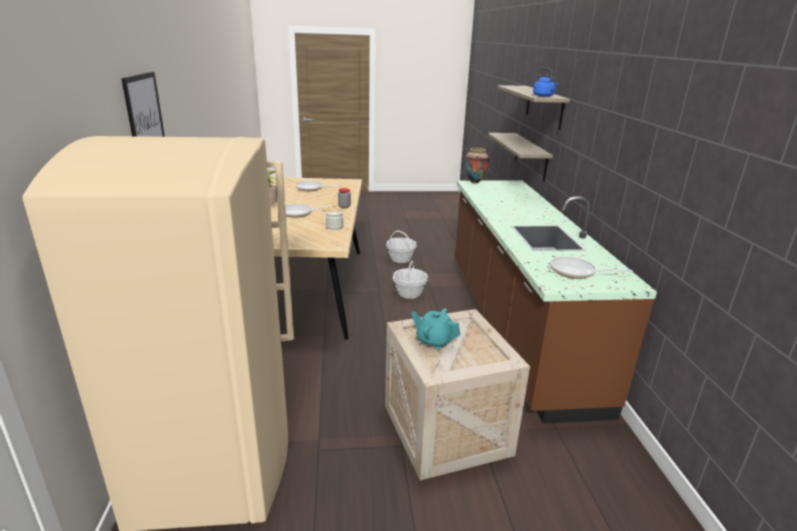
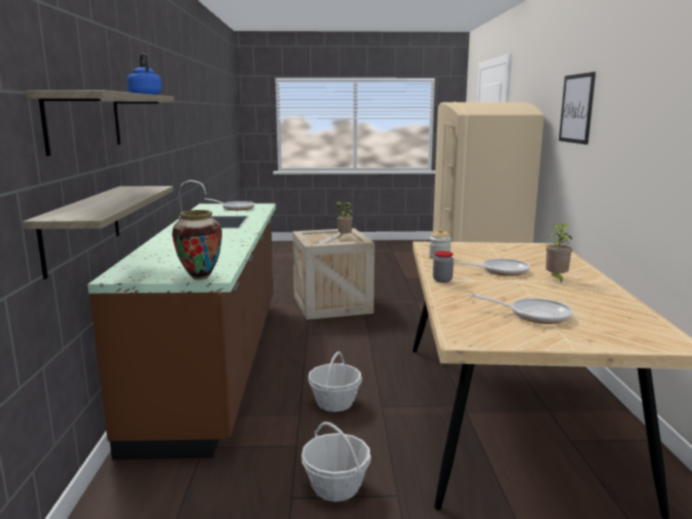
camera: 175 degrees left, 10 degrees down
turquoise teapot [411,308,460,350] -> potted plant [336,202,353,238]

